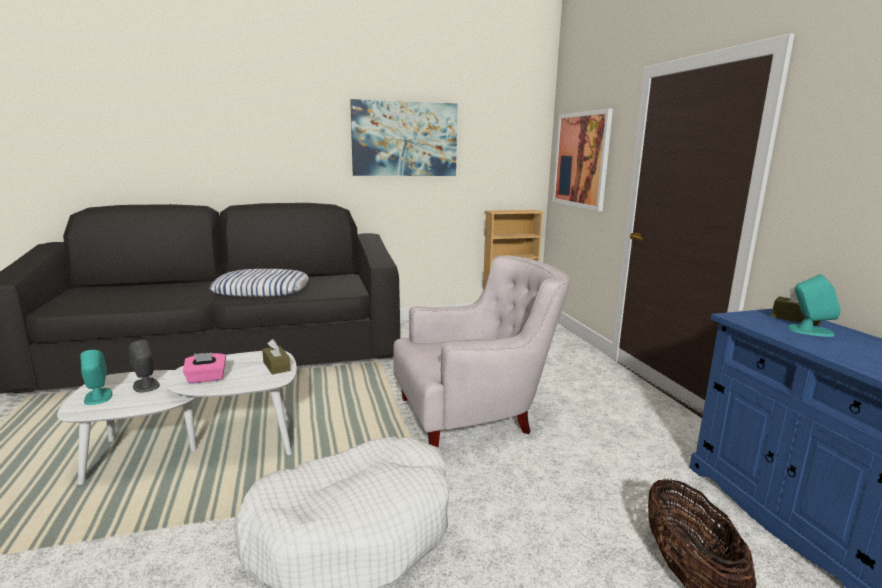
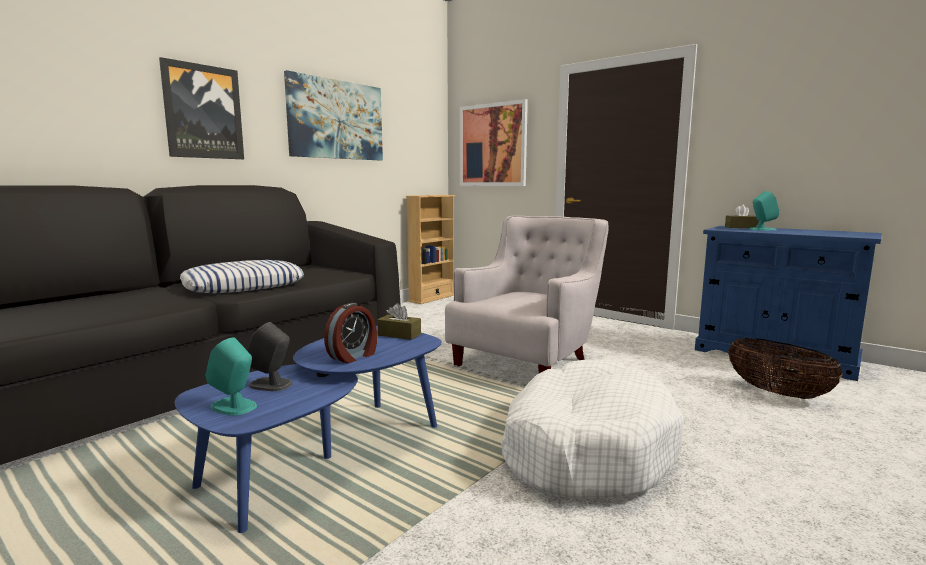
camera: 35 degrees left, 5 degrees down
white coffee table [57,351,297,485] -> blue coffee table [175,326,442,533]
pink tissue box [183,353,226,384] -> alarm clock [324,303,377,363]
none -> picture [159,57,244,159]

